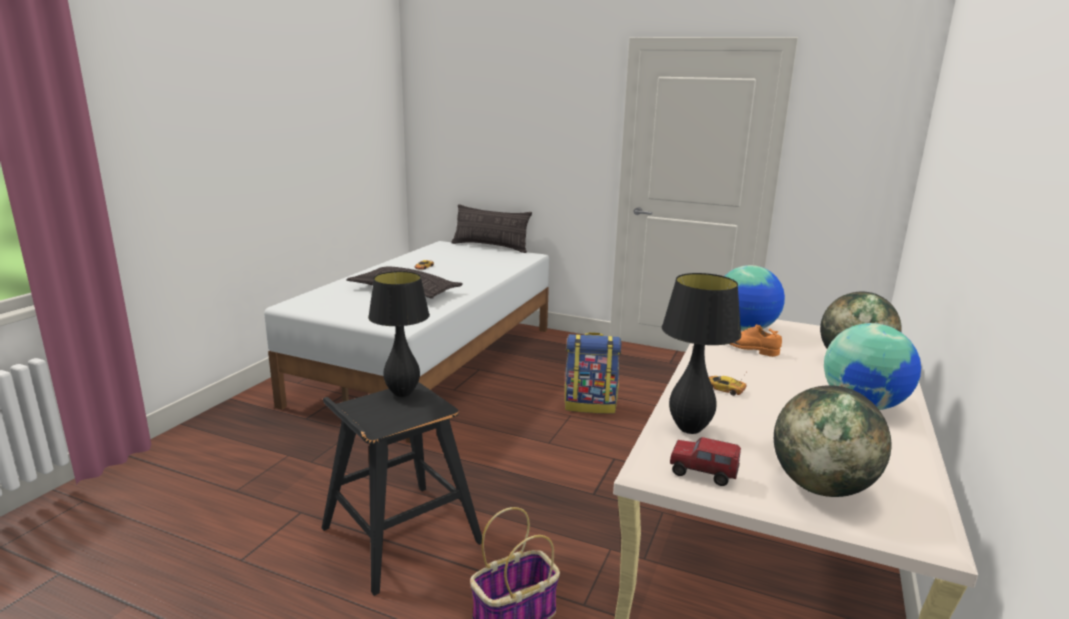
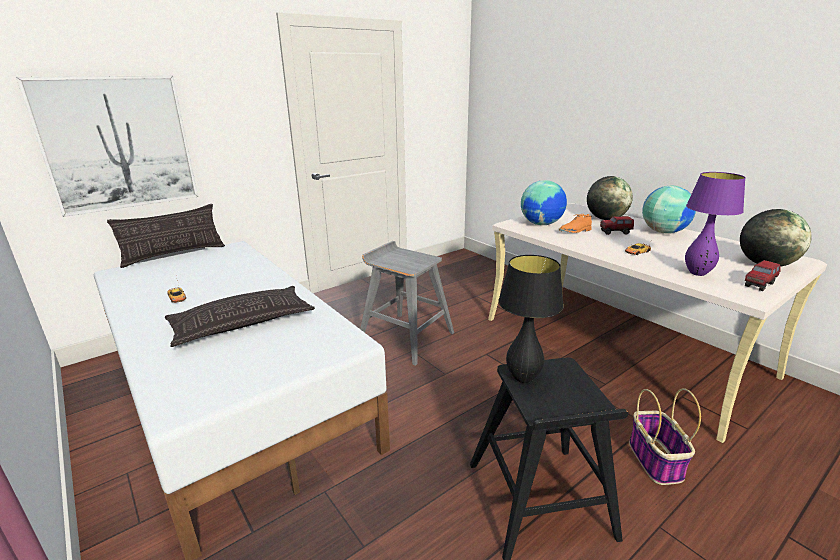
camera: 60 degrees left, 5 degrees up
backpack [565,332,621,414] -> grey stool [360,241,454,366]
black table lamp [662,273,741,434] -> purple table lamp [685,172,746,276]
none -> picture [16,76,198,217]
none -> toy truck [600,216,634,235]

